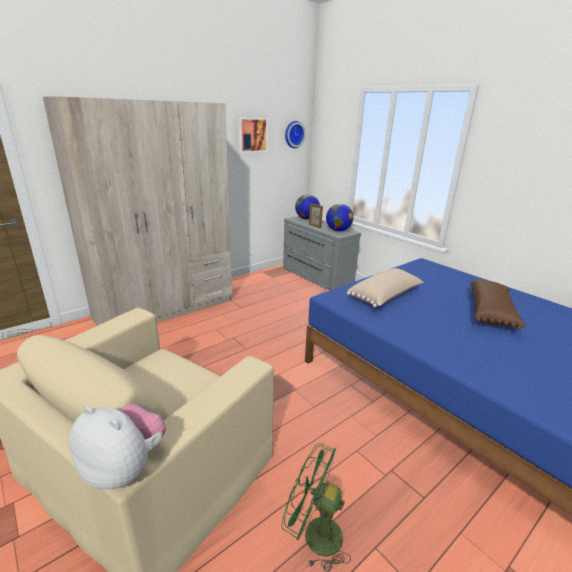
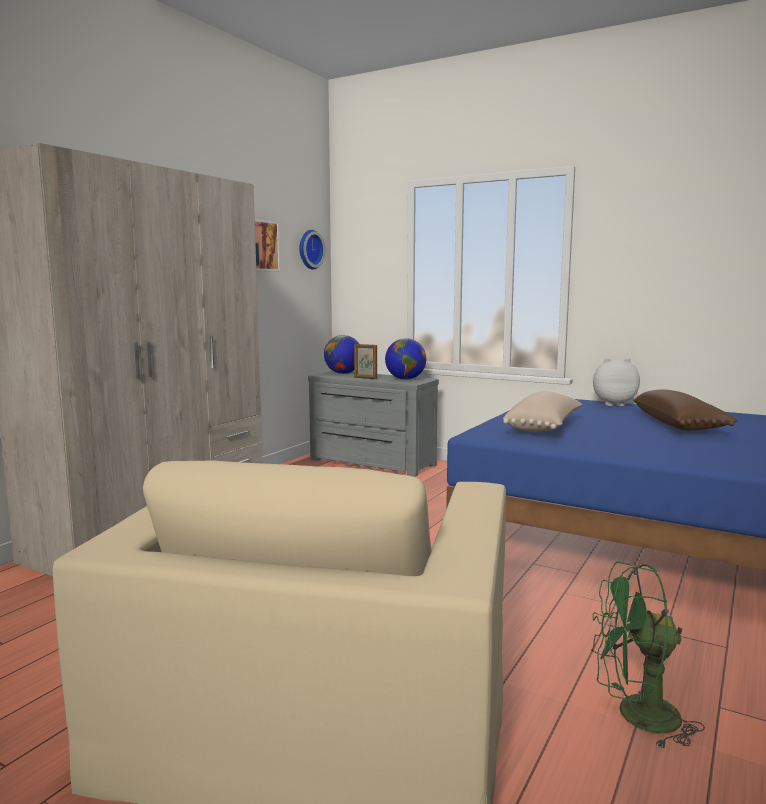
camera: 20 degrees left, 15 degrees down
plush toy [69,403,166,490] -> plush toy moved to [593,358,640,406]

